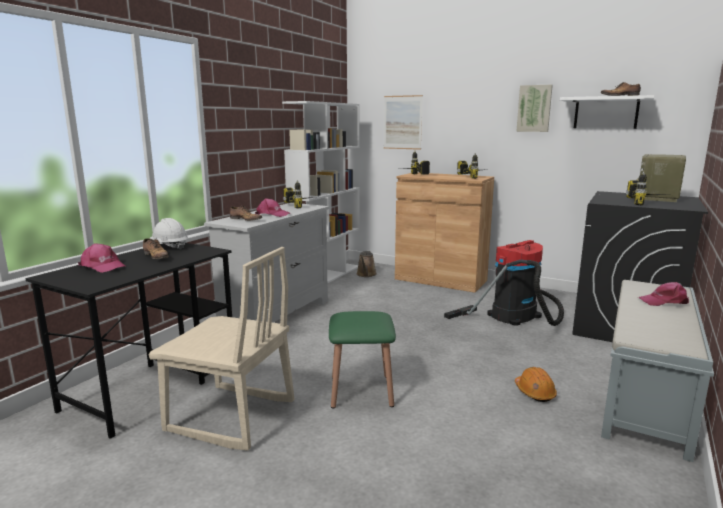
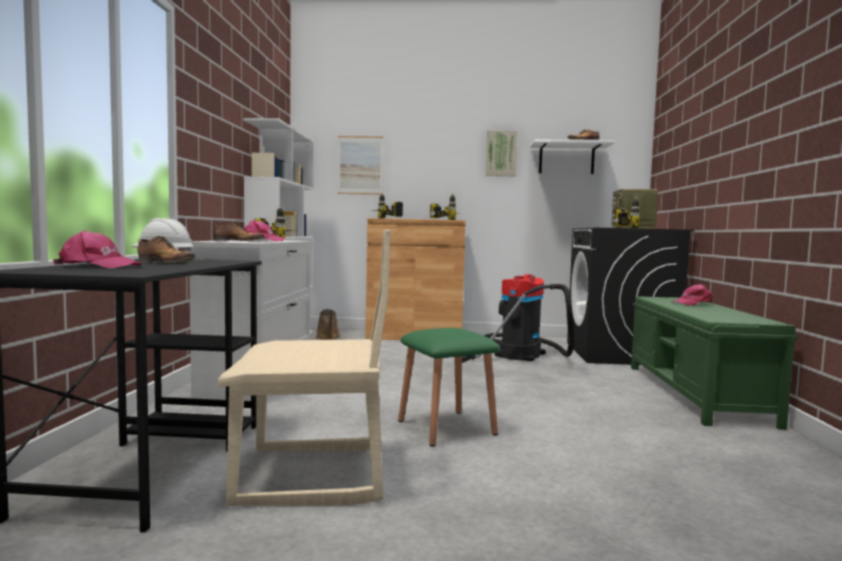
camera: 25 degrees left, 10 degrees down
orange hard hat [515,367,557,402] -> none
grey bench [601,280,714,462] -> green bench [631,296,798,430]

